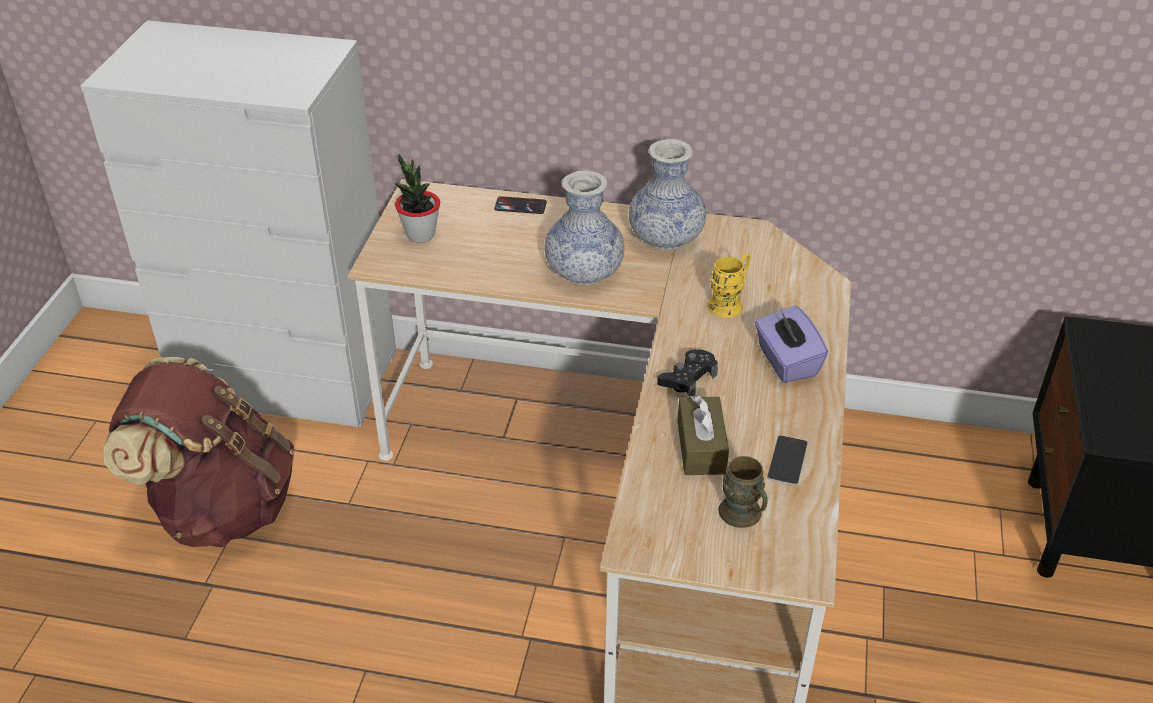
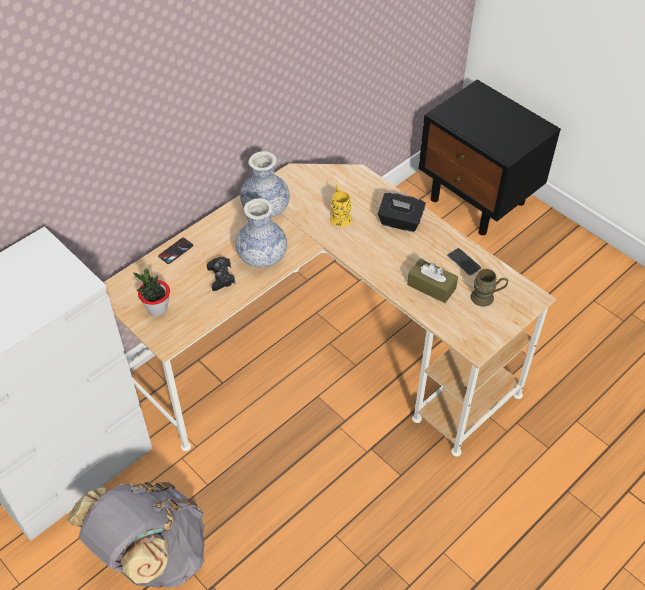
camera: 55 degrees left, 10 degrees up
brown backpack [104,357,294,547] -> grey backpack [67,482,205,588]
black game controller [657,350,718,397] -> black game controller moved to [207,257,236,291]
purple tissue box [755,305,828,383] -> black tissue box [378,193,426,232]

